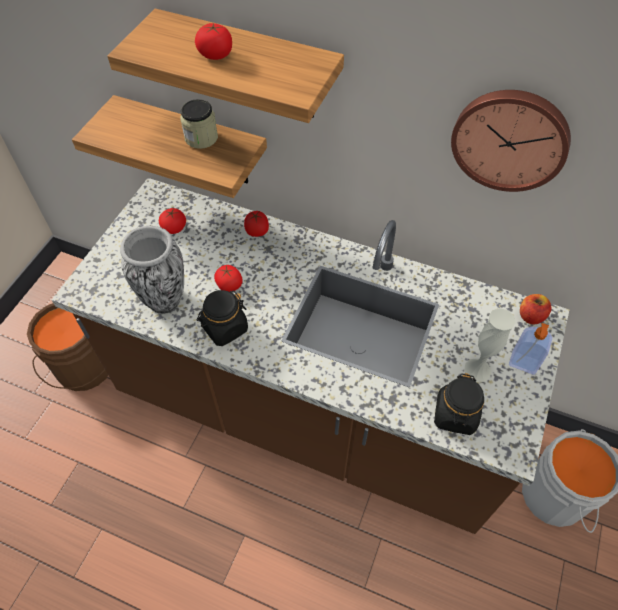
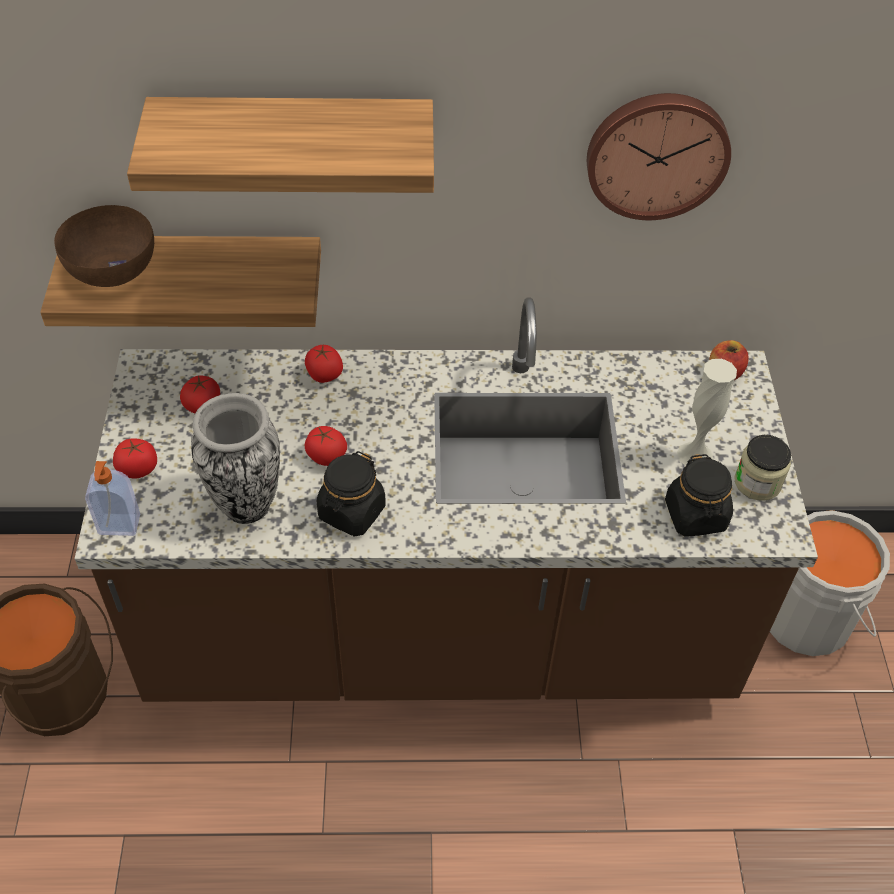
camera: 25 degrees left, 5 degrees down
jar [180,99,218,149] -> jar moved to [734,435,791,501]
tomato [195,23,232,60] -> tomato moved to [113,438,157,478]
soap dispenser [509,323,552,375] -> soap dispenser moved to [85,461,140,536]
none -> brown bowl [54,205,154,287]

